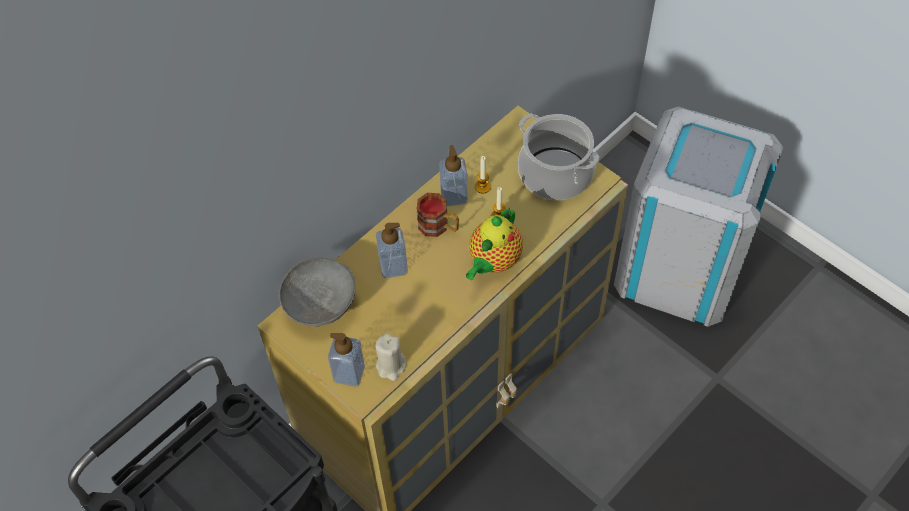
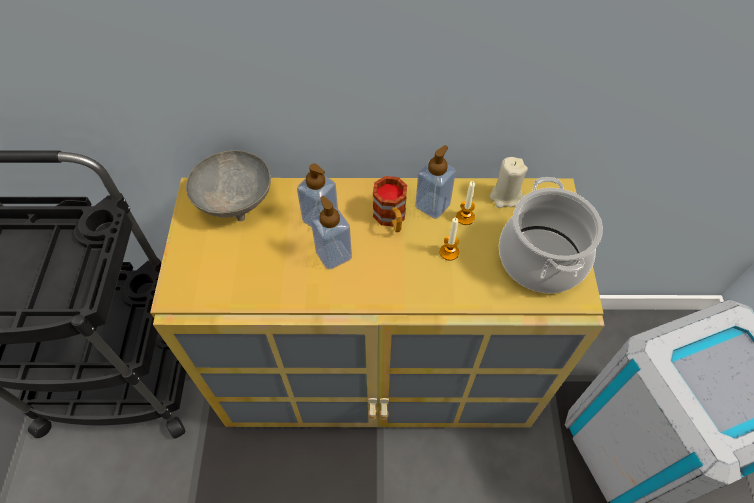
camera: 45 degrees right, 0 degrees up
soap dispenser [328,333,365,387] -> soap dispenser moved to [311,196,352,269]
beige candle [376,333,406,381] -> beige candle moved to [490,157,528,208]
teapot [466,207,523,280] -> none

